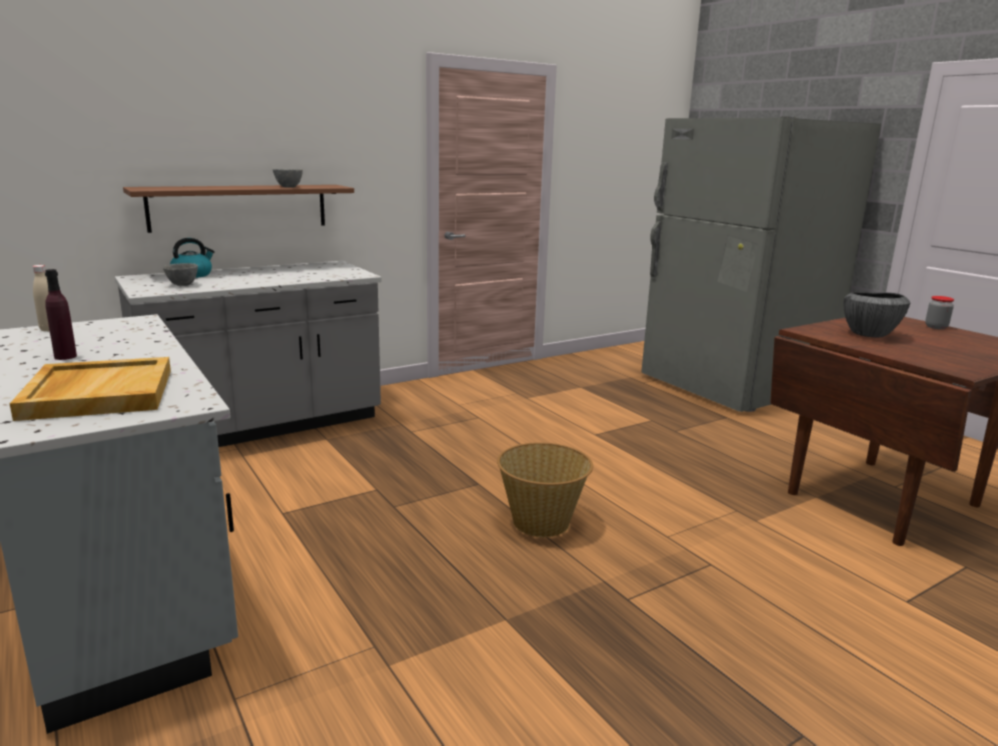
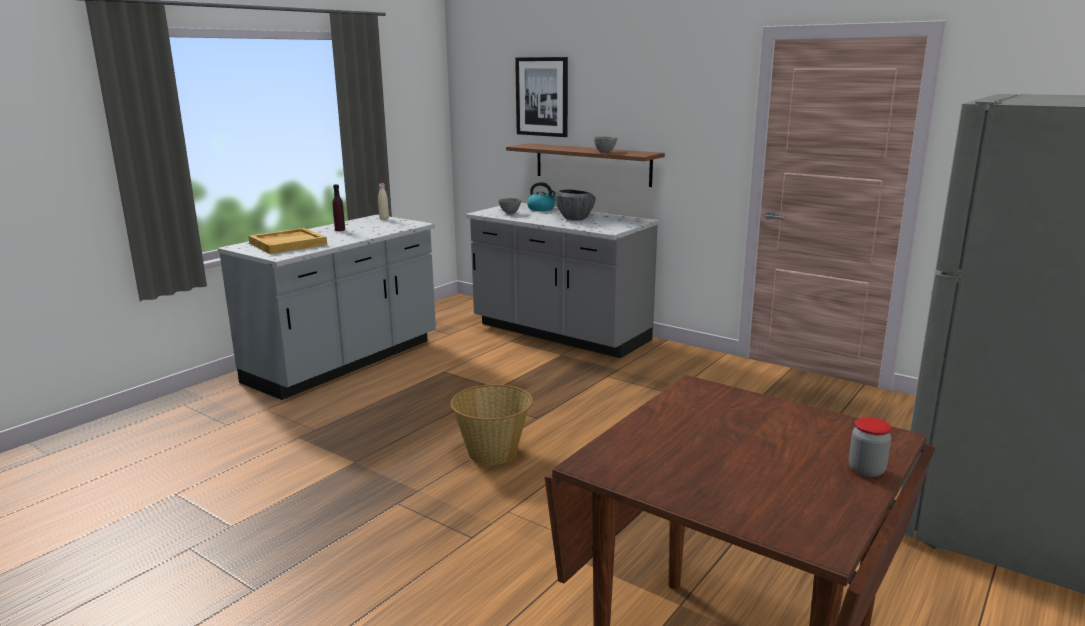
camera: 70 degrees right, 0 degrees up
bowl [843,292,910,337] -> bowl moved to [555,189,595,220]
none -> picture [515,57,568,137]

